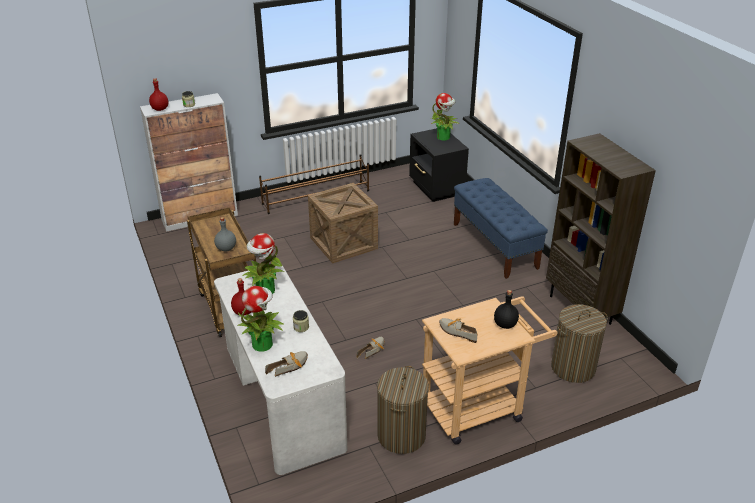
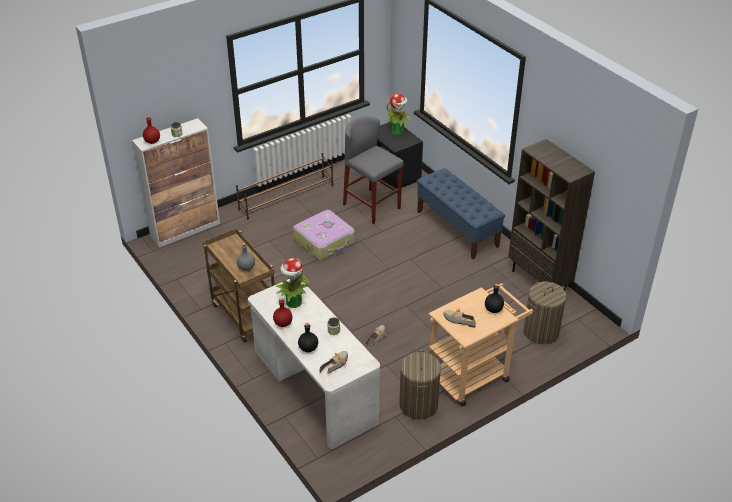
camera: 10 degrees left, 5 degrees up
potted plant [238,286,284,352] -> black bottle [298,323,318,352]
crate [308,183,378,264] -> suitcase [293,210,355,260]
none -> grey stool [343,116,403,224]

